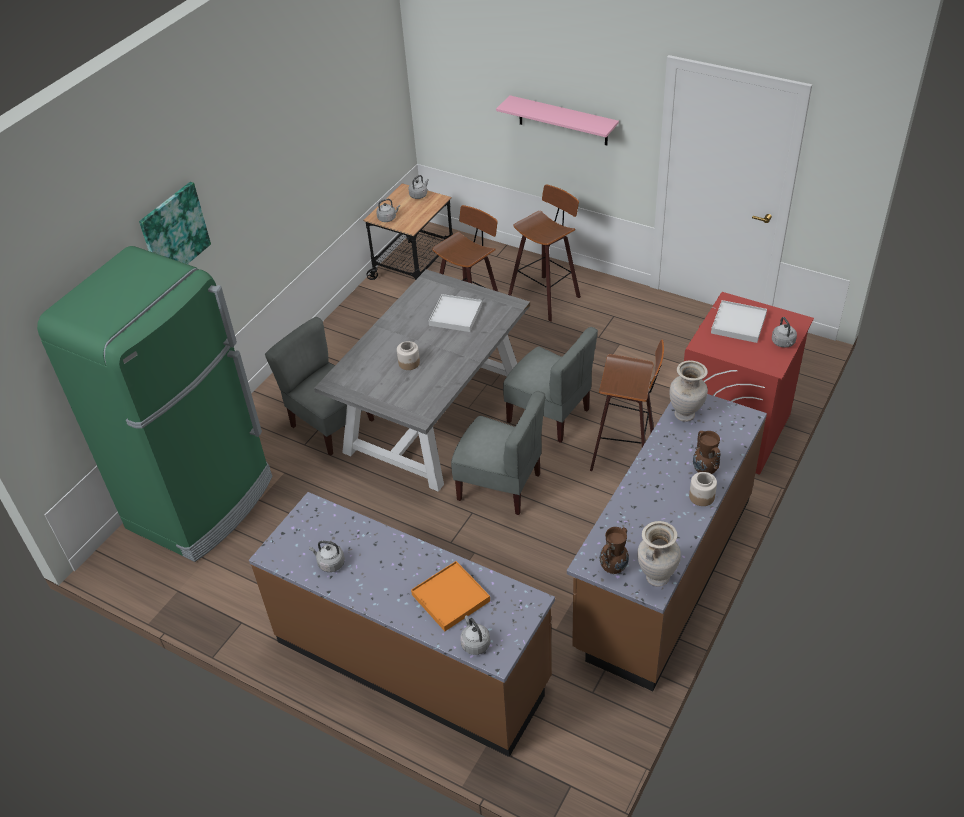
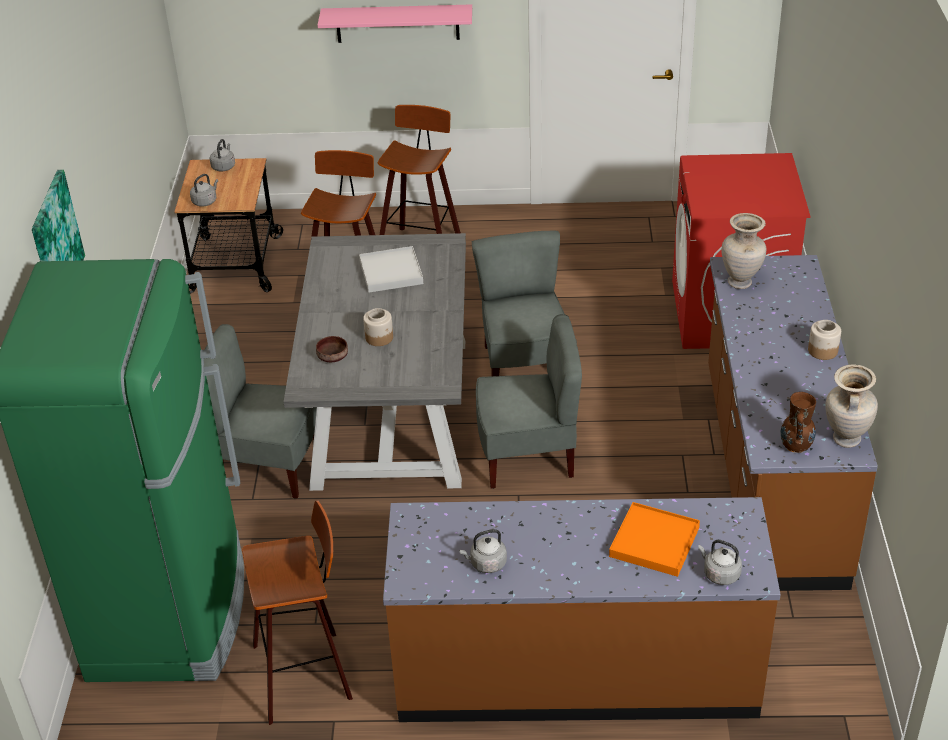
camera: 30 degrees left, 5 degrees down
grey chair [503,327,598,443] -> grey chair turned 105 degrees counterclockwise [472,231,564,376]
stool [590,340,664,471] -> stool moved to [242,500,353,725]
brown vase [693,431,721,474] -> none
white tray [711,300,767,343] -> none
grey kettle [772,317,797,348] -> none
none -> brown bowl [316,336,348,362]

